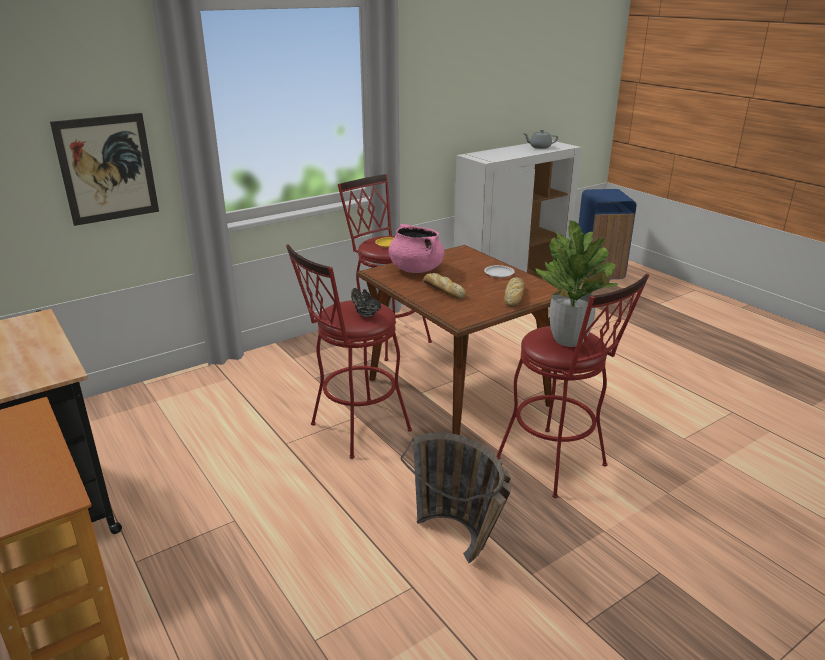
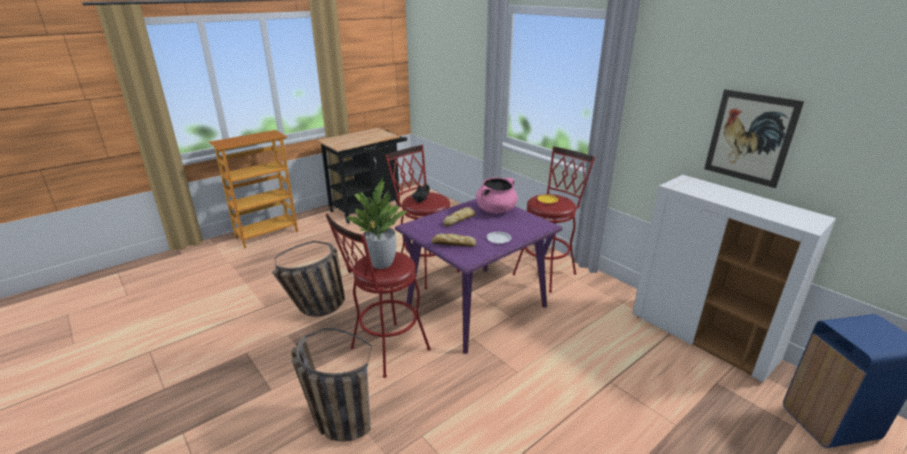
camera: 85 degrees right, 0 degrees up
picture [50,113,159,226] -> picture moved to [704,89,804,188]
brown dining table [357,245,558,435] -> purple dining table [395,199,563,354]
grey teapot [523,130,558,149] -> none
none -> basket [291,328,372,442]

